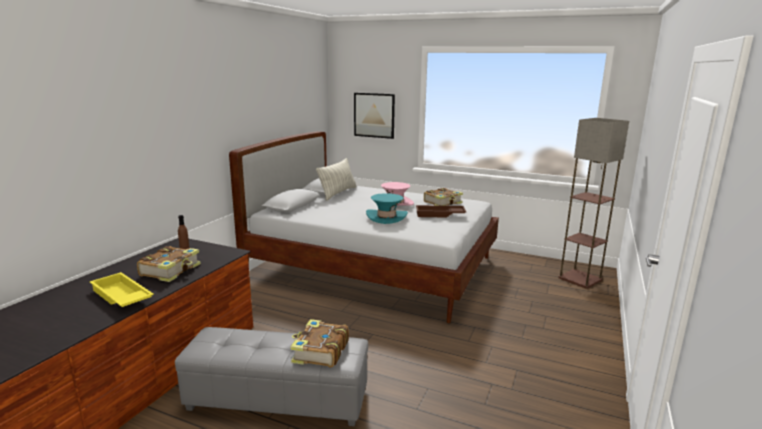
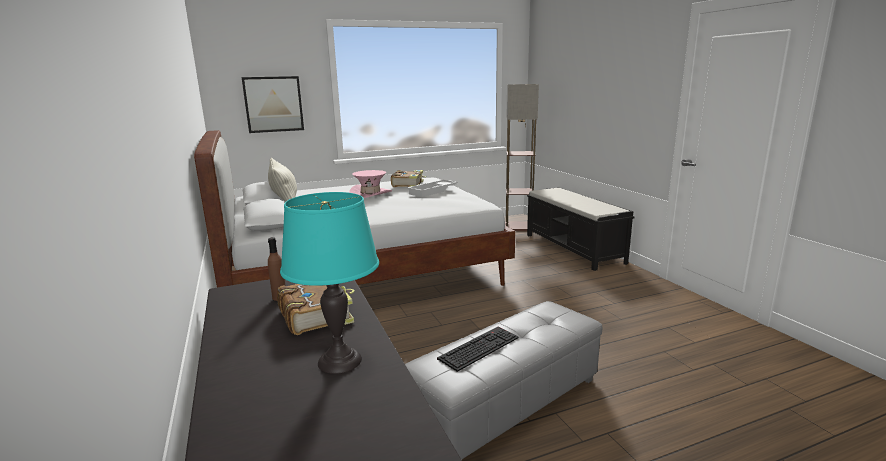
camera: 45 degrees left, 0 degrees up
yellow tray [90,272,154,307] -> turquoise table lamp [280,192,379,374]
book [291,319,349,368] -> none
turquoise hat [366,193,408,224] -> none
brown tray [416,205,466,218] -> white tray [407,179,458,197]
none -> keyboard [437,327,519,372]
none -> black bench [527,187,635,271]

